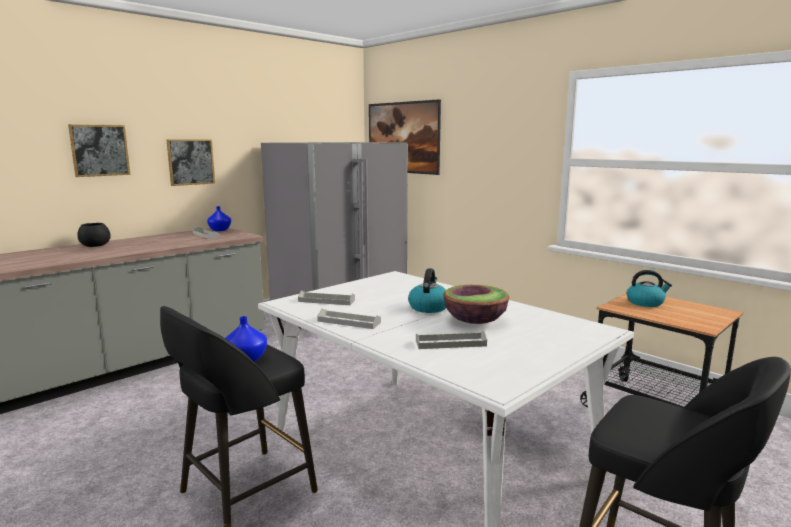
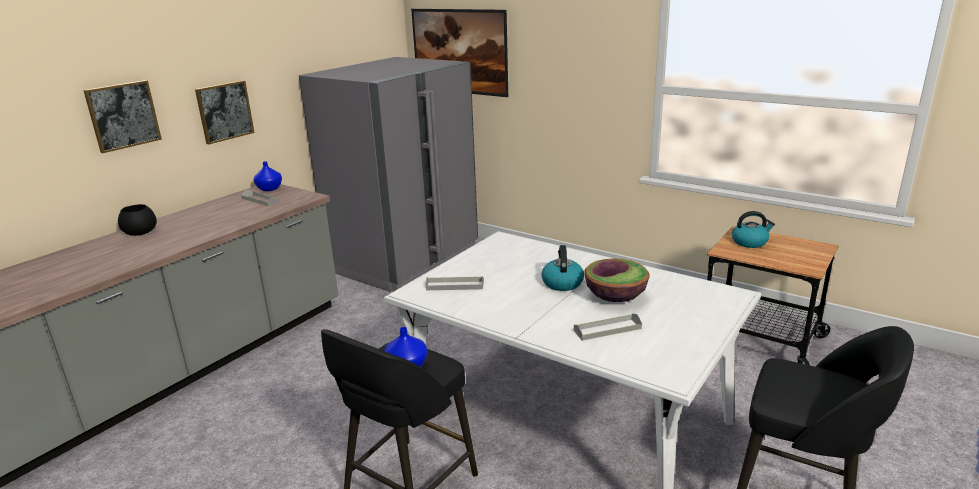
camera: 10 degrees left, 10 degrees up
grey tray [317,309,381,329] -> none

